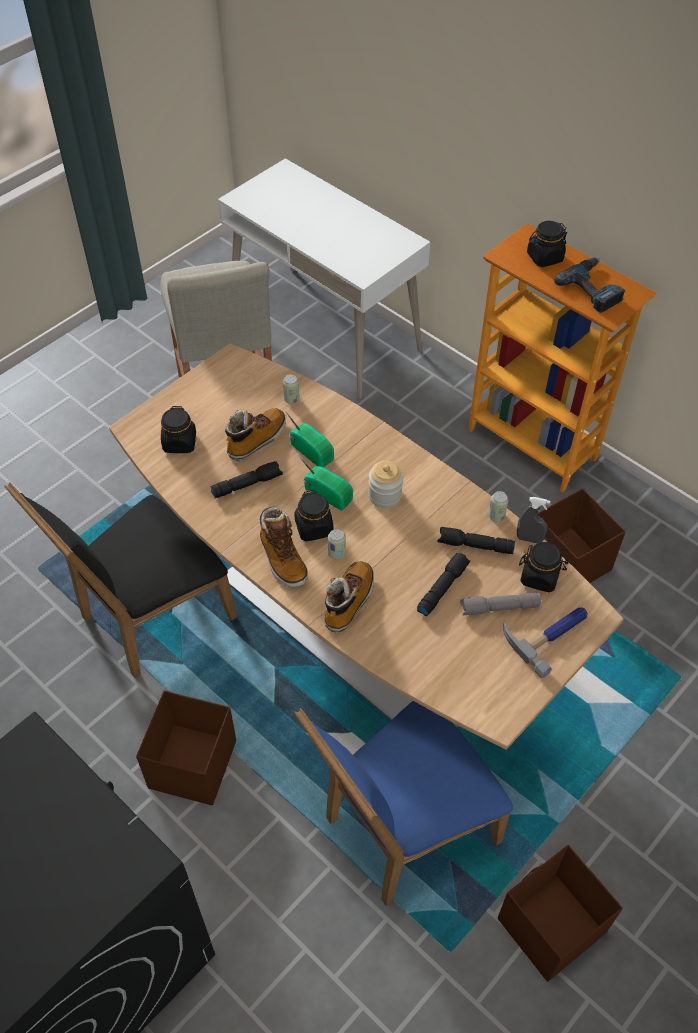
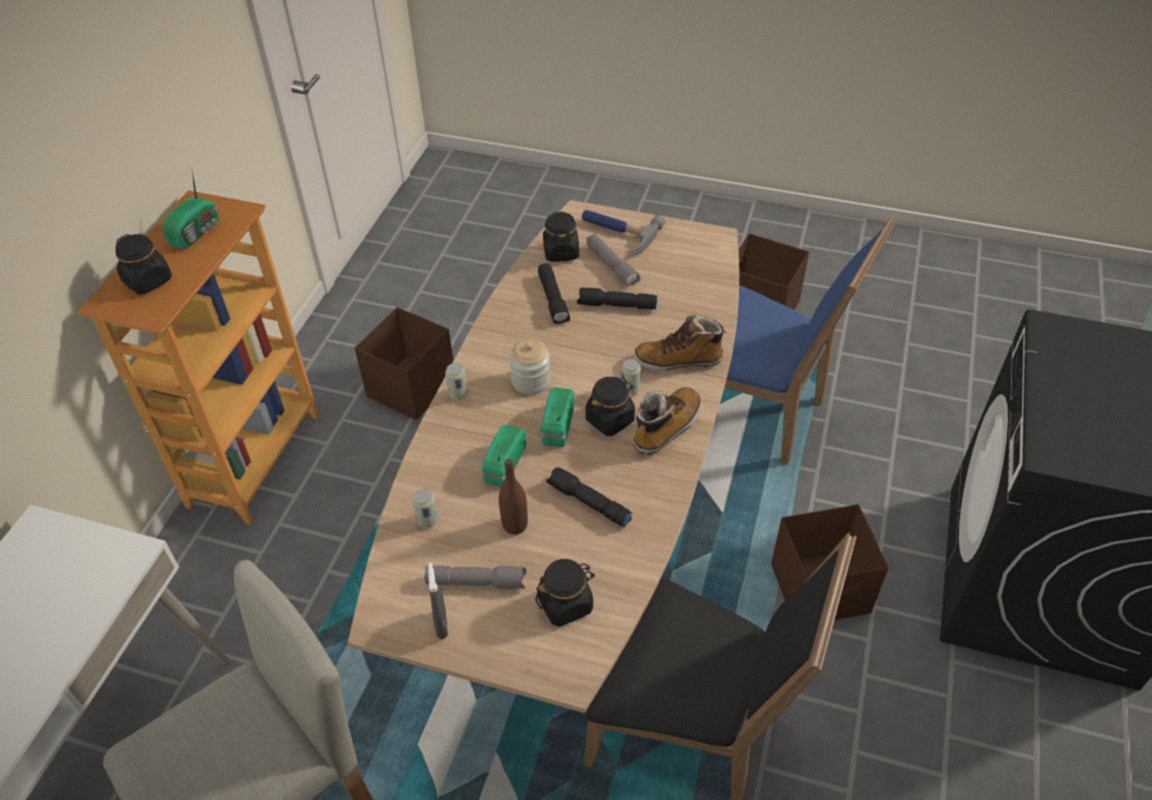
camera: 115 degrees left, 5 degrees down
boot [225,408,286,461] -> brown bottle [499,458,528,535]
can [488,491,508,522] -> can moved to [445,363,468,400]
grey spray bottle [517,497,550,544] -> grey spray bottle moved to [428,563,448,639]
power drill [554,257,625,313] -> radio [162,170,219,250]
none -> grey flashlight [424,566,526,589]

